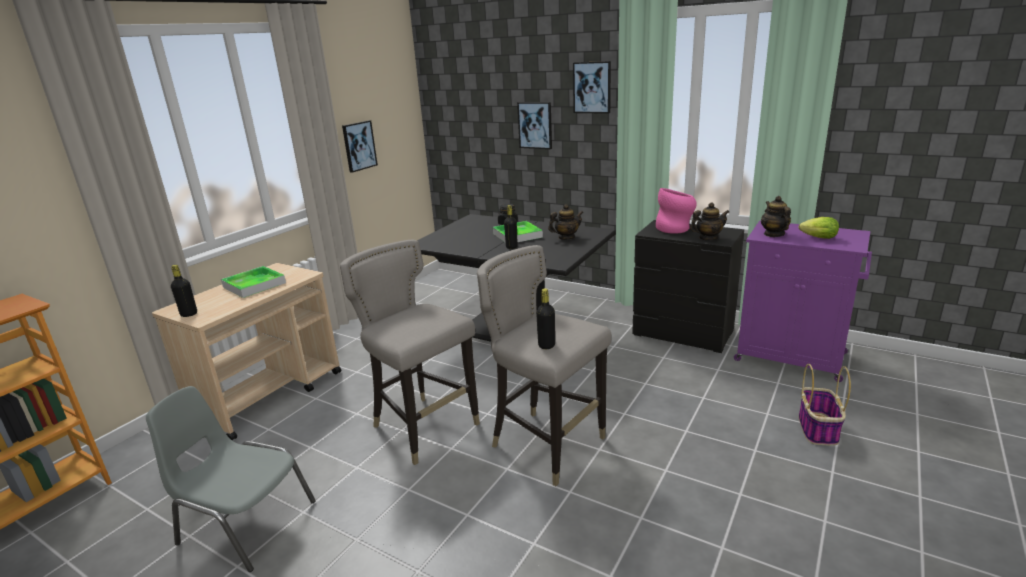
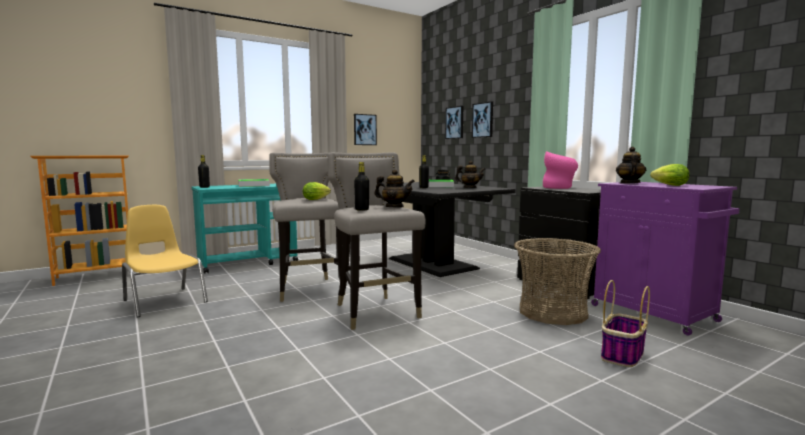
camera: 25 degrees right, 15 degrees down
grey chair [146,386,316,572] -> yellow chair [122,205,208,318]
beige cart [152,263,341,441] -> turquoise cart [191,184,298,274]
picture [573,61,611,114] -> picture moved to [445,106,463,139]
teapot [690,202,729,240] -> teapot moved to [374,169,415,207]
none -> lettuce [303,182,331,200]
none -> basket [514,238,601,325]

